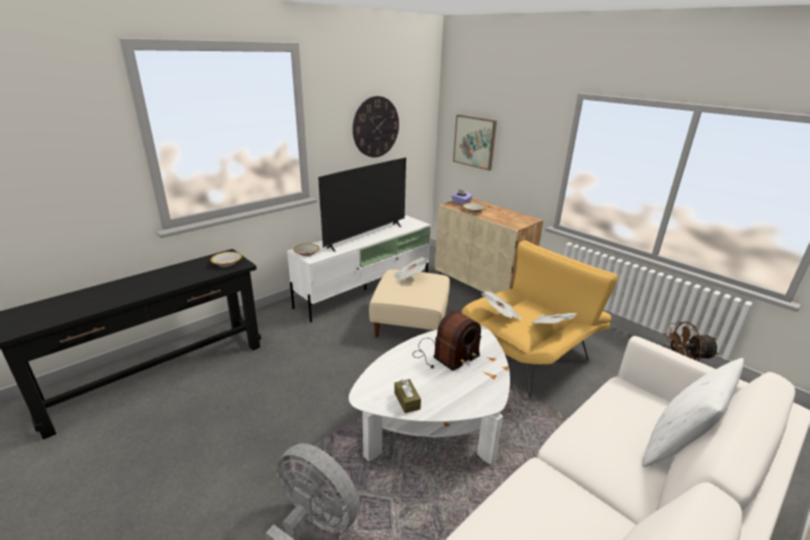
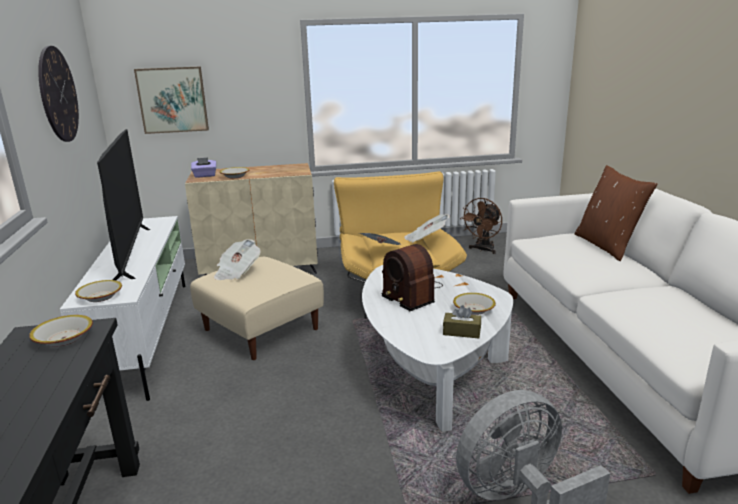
camera: 55 degrees left, 5 degrees down
radio [413,310,481,371] -> radio turned 150 degrees clockwise [381,244,443,311]
white pillow [642,358,744,467] -> brown pillow [575,165,657,261]
none -> bowl [453,293,496,315]

